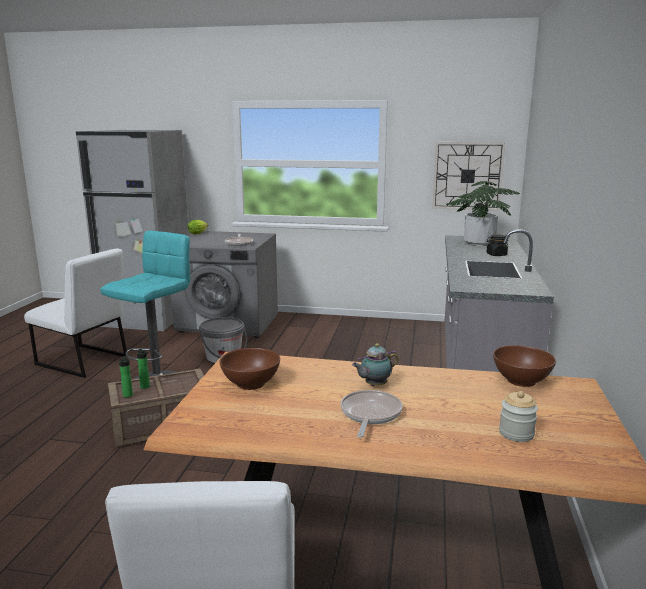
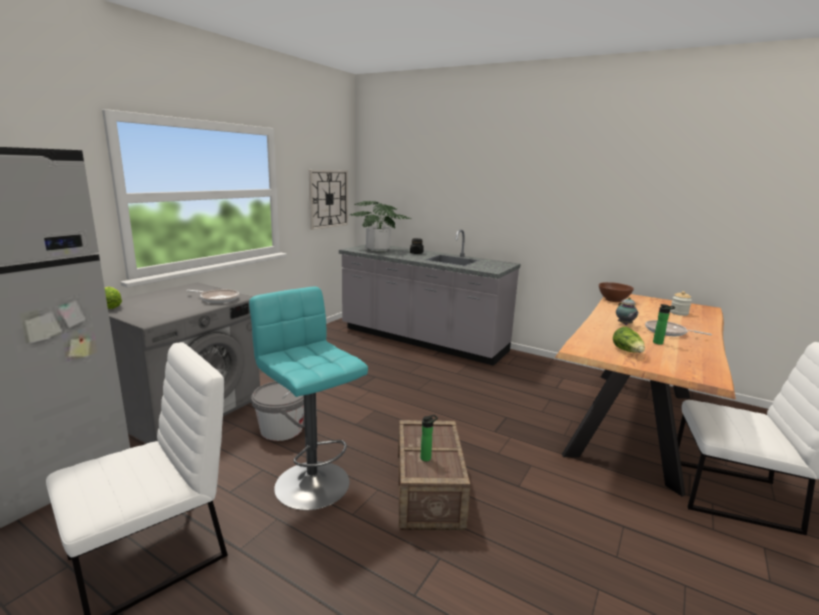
camera: 70 degrees left, 0 degrees up
bottle [119,356,133,398] -> bottle moved to [653,304,675,345]
brown bowl [219,348,280,390] -> lettuce [613,327,645,353]

